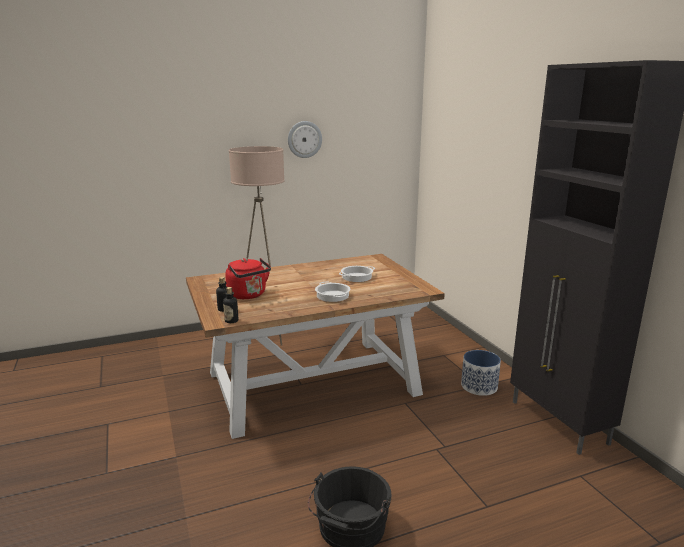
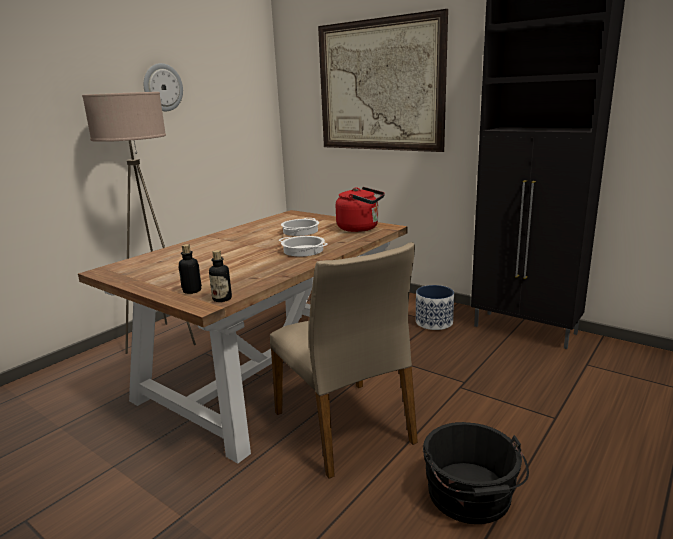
camera: 30 degrees left, 0 degrees up
red kettle [225,258,271,299] -> red kettle moved to [336,187,385,232]
none -> beige chair [270,242,418,479]
none -> picture [318,9,448,152]

